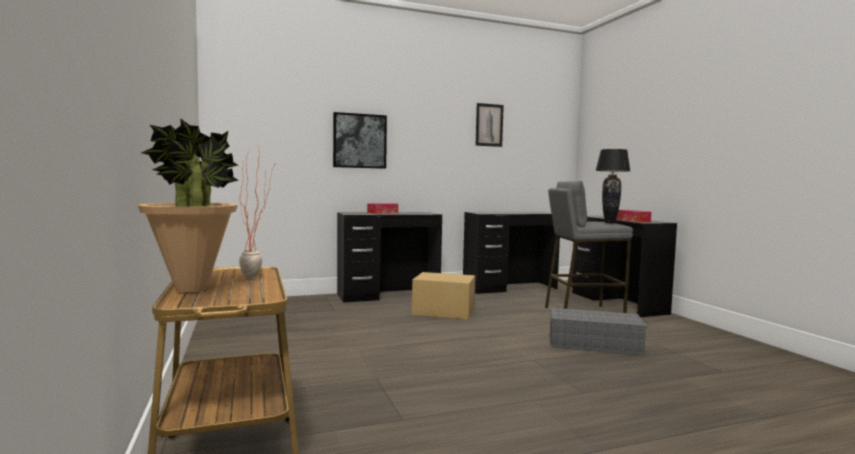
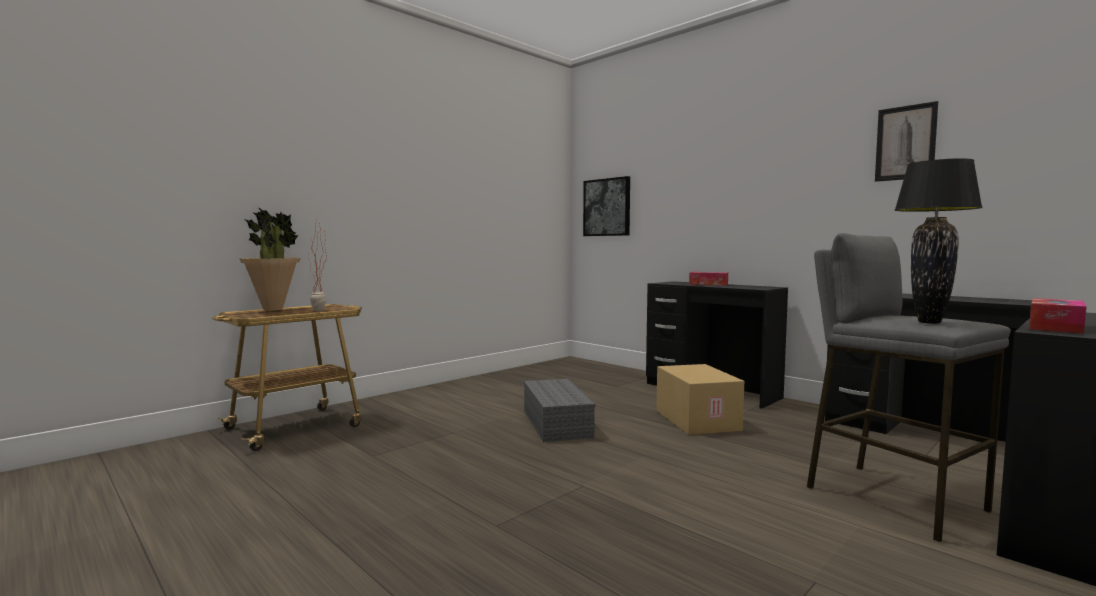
camera: 65 degrees right, 0 degrees up
picture [333,112,387,169] -> picture moved to [583,176,630,236]
grey storage box [550,308,647,356] -> grey storage box moved to [524,379,596,442]

